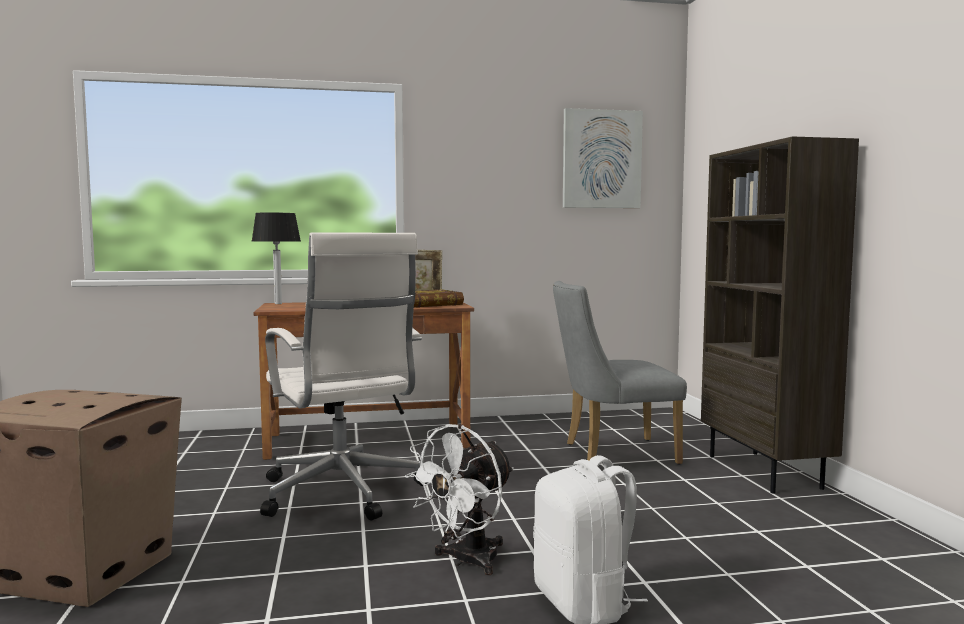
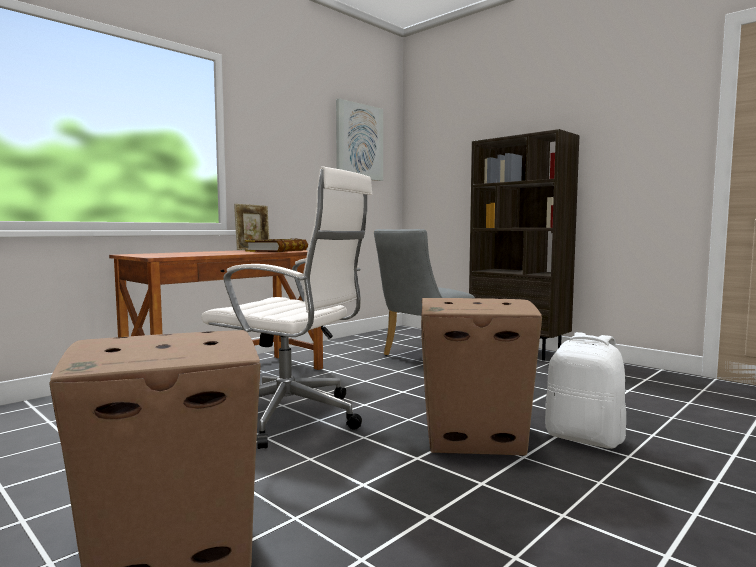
camera: 35 degrees left, 0 degrees up
table lamp [252,212,301,304] -> none
white fan [405,424,514,575] -> cardboard box [421,298,542,456]

